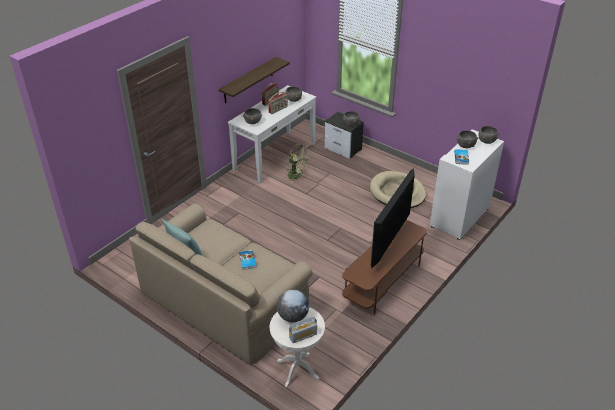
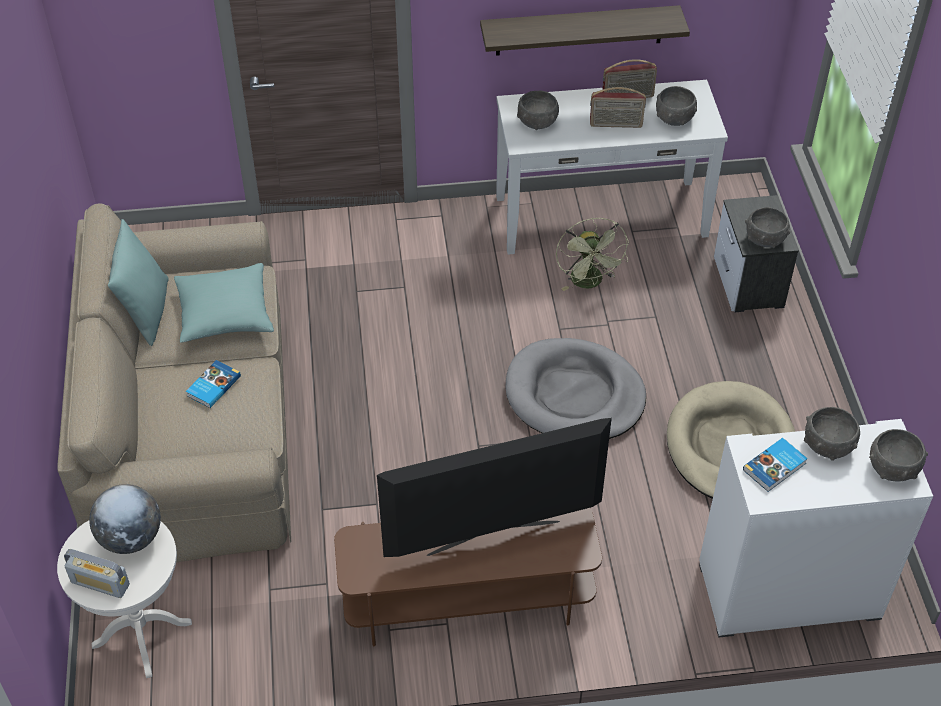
camera: 45 degrees right, 10 degrees up
none -> turquoise pillow [174,263,274,343]
none -> grey dog bed [505,338,646,439]

